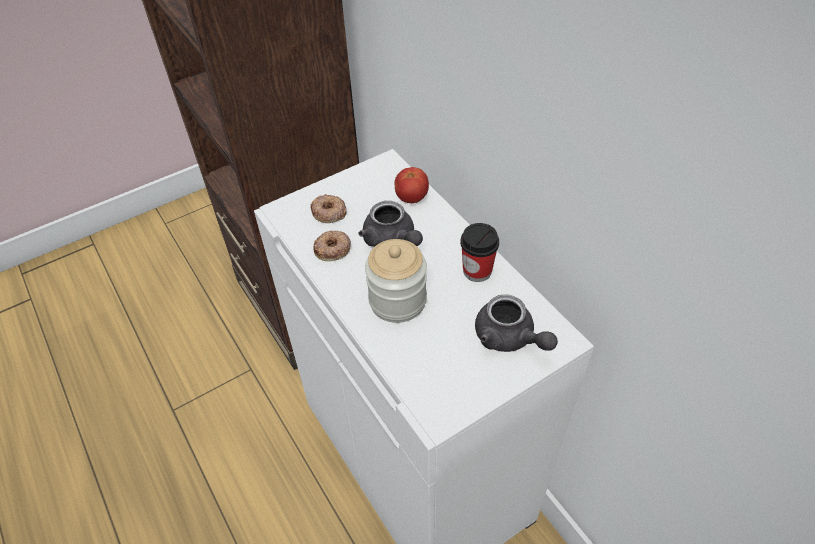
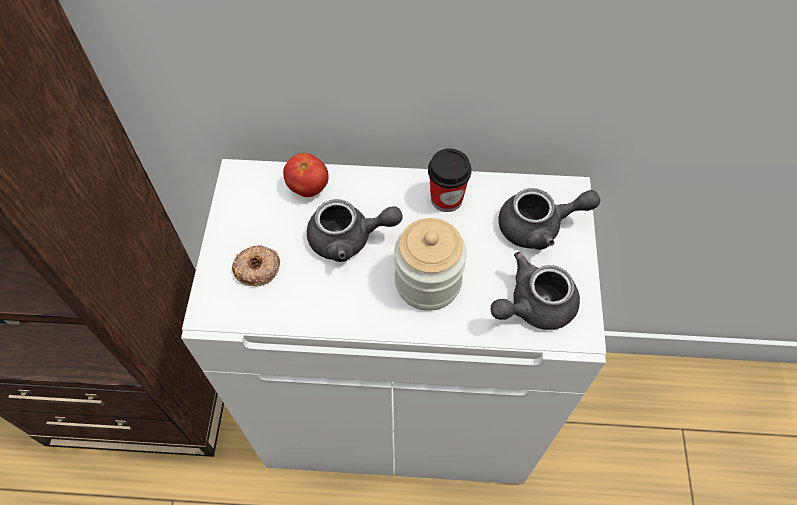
camera: 55 degrees left, 10 degrees up
donut [313,231,351,261] -> none
none -> grey teapot [490,252,580,330]

